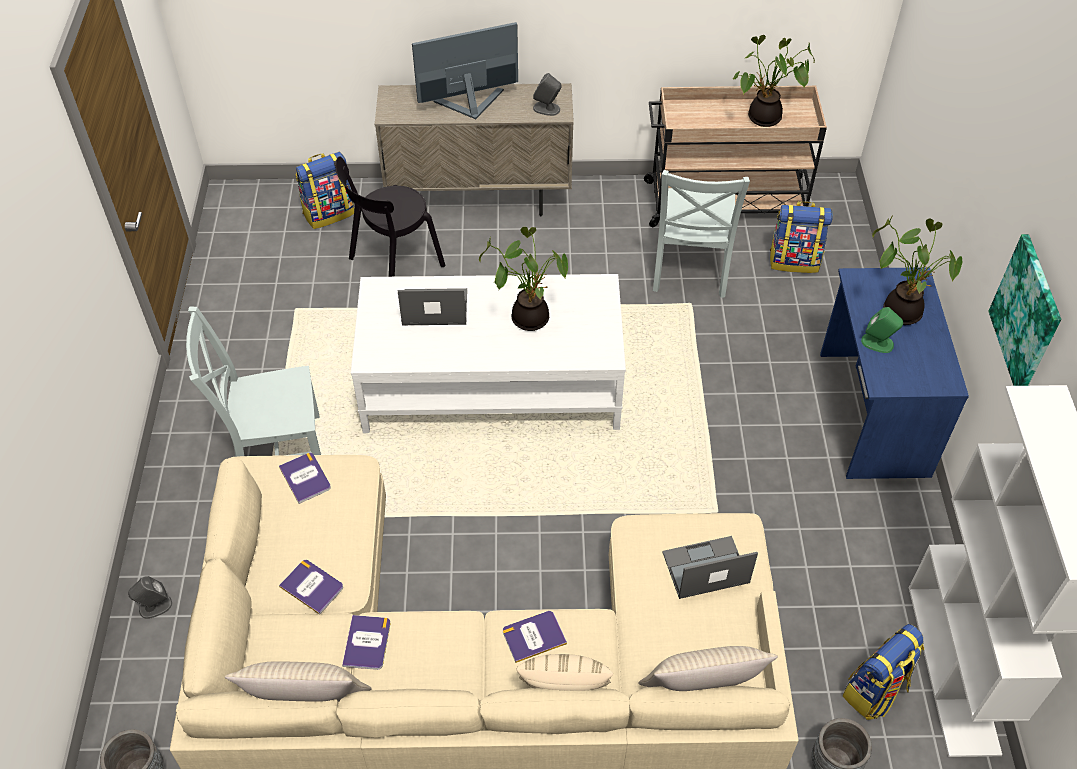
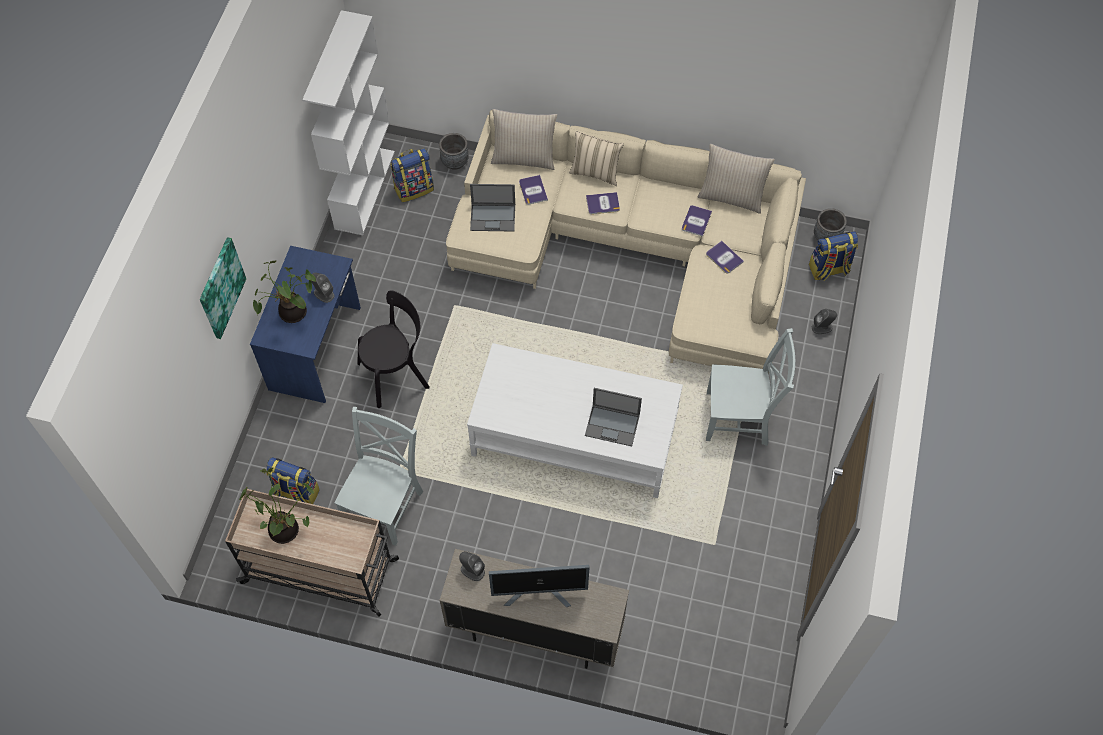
camera: 165 degrees left, 10 degrees up
book [279,453,331,504] -> book moved to [519,175,548,205]
backpack [296,152,355,229] -> backpack moved to [809,231,858,281]
black chair [336,156,445,277] -> black chair moved to [357,290,430,408]
potted plant [479,227,568,331] -> none
green speaker [861,307,903,353] -> grey speaker [311,272,335,303]
picture [989,234,1061,386] -> picture moved to [200,237,246,339]

